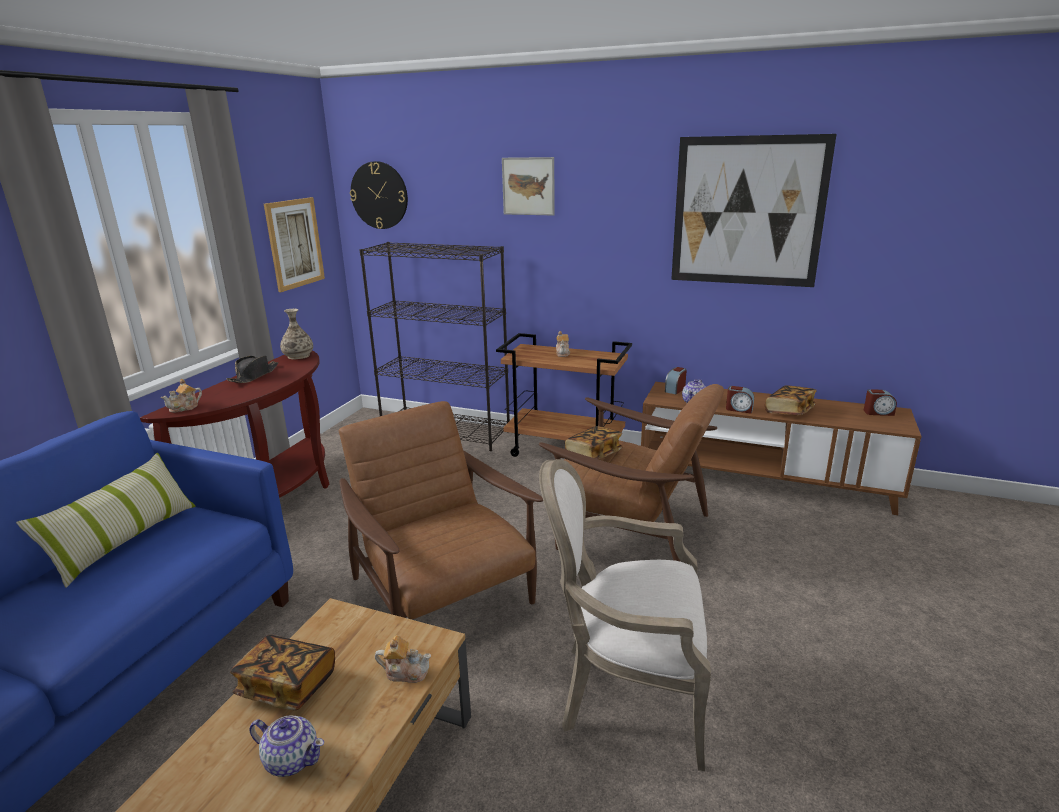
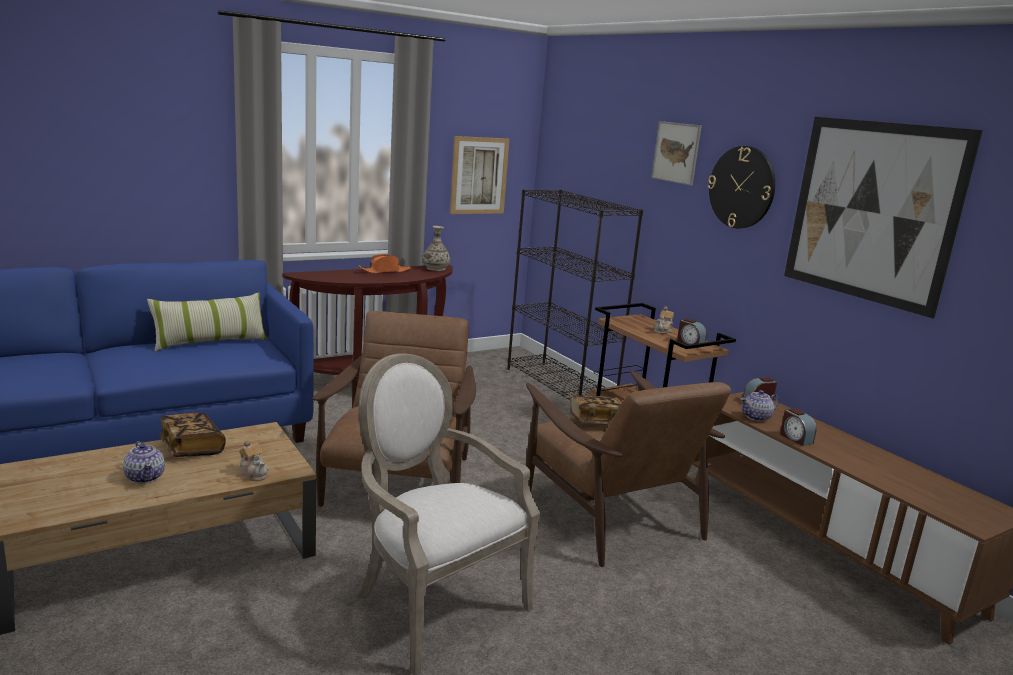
camera: 35 degrees right, 5 degrees down
teapot [161,379,202,413] -> none
black hat [227,356,278,383] -> orange hat [359,254,411,274]
wall clock [350,161,408,229] -> wall clock moved to [708,146,775,228]
book [765,385,817,415] -> none
alarm clock [864,389,897,416] -> alarm clock moved to [677,318,707,348]

